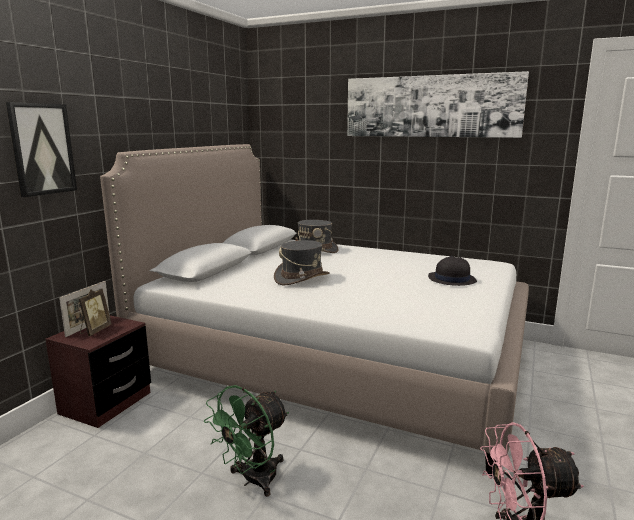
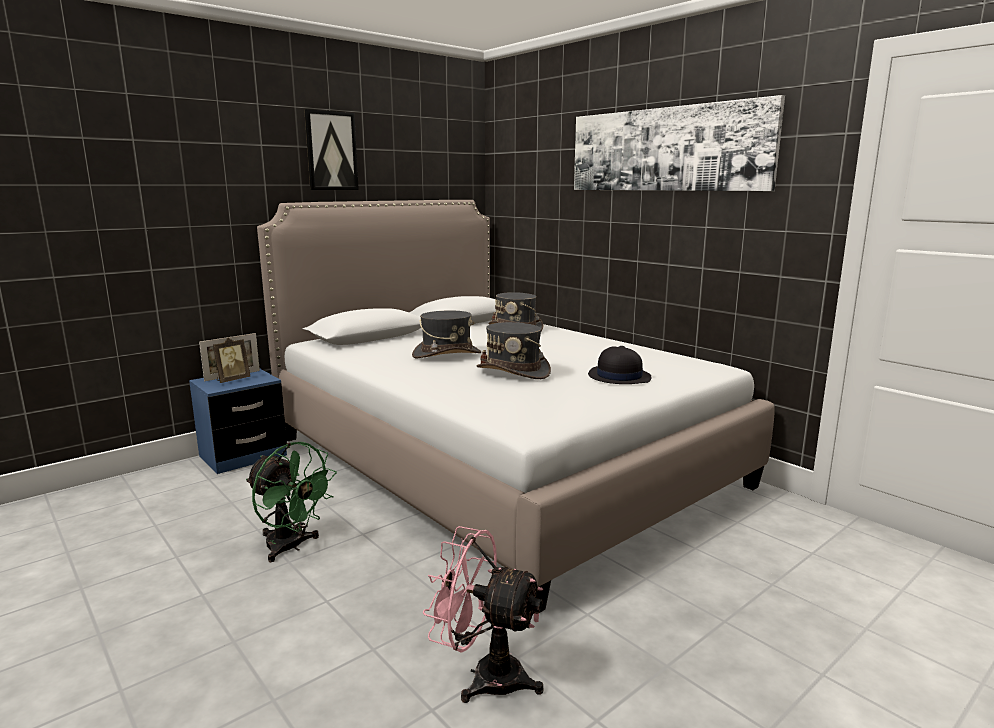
camera: 25 degrees right, 0 degrees up
picture [6,102,77,197] -> picture moved to [304,109,359,190]
brown nightstand [45,315,151,428] -> blue nightstand [189,369,287,474]
green fan [204,385,289,497] -> green fan turned 120 degrees counterclockwise [246,442,337,562]
none -> grey hat [476,322,551,379]

